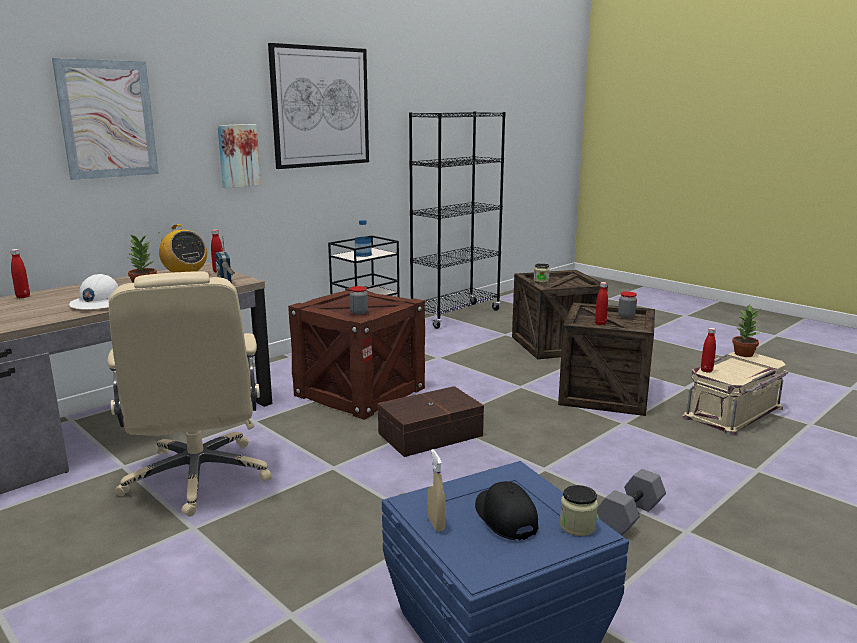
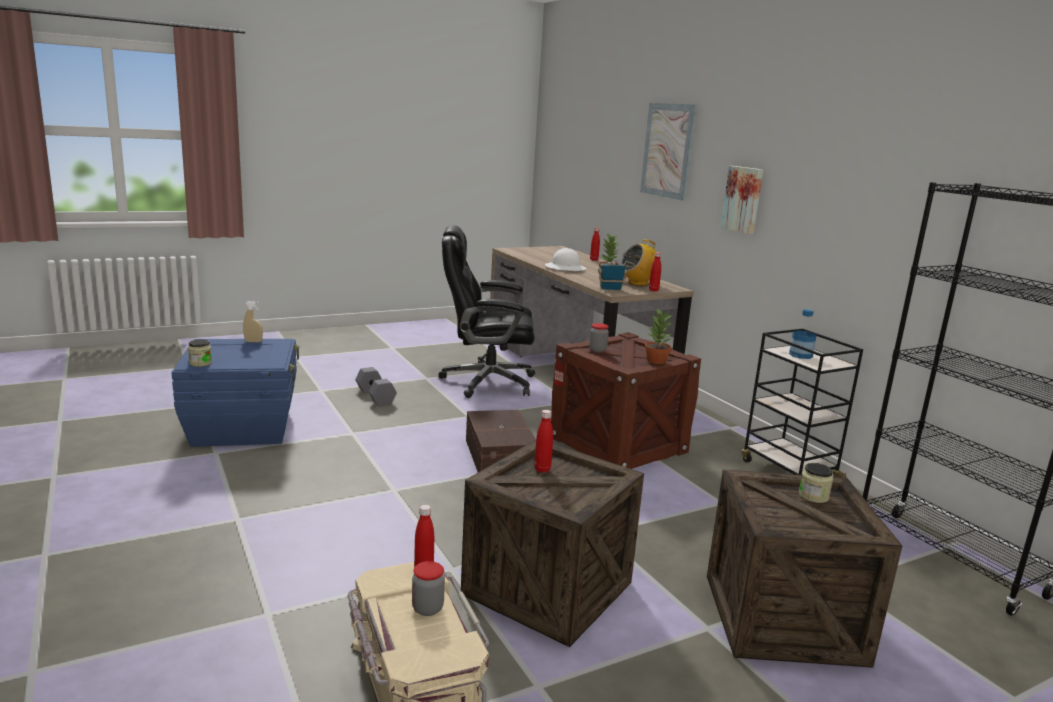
camera: 105 degrees right, 0 degrees up
beige office chair [107,271,272,517] -> black office chair [439,225,535,398]
picture [268,43,369,169] -> none
black cap [475,481,538,540] -> none
grey dumbbell [597,469,666,535] -> grey dumbbell moved to [355,367,397,406]
jar [618,292,637,319] -> jar moved to [412,561,445,616]
potted plant [732,304,760,357] -> potted plant moved to [645,309,673,364]

